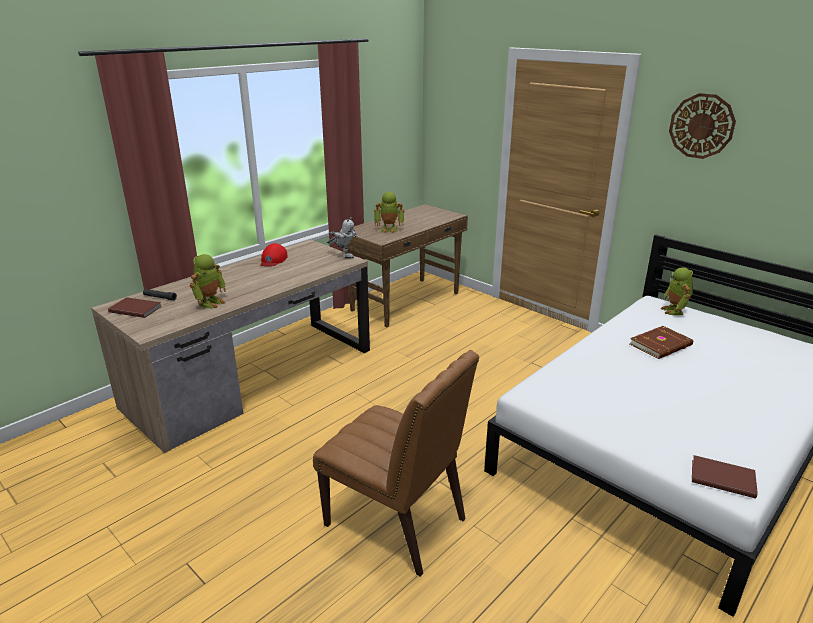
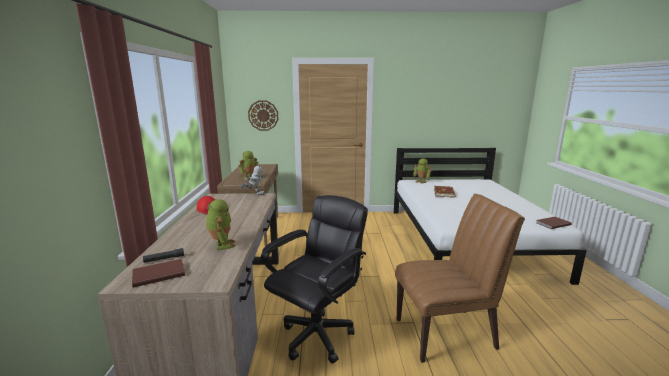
camera: 45 degrees left, 10 degrees down
wall clock [669,93,736,159] -> wall clock moved to [248,100,278,131]
none -> black office chair [261,195,368,364]

